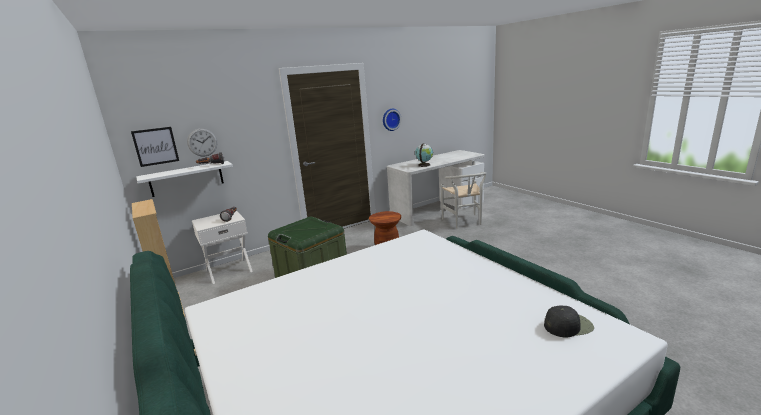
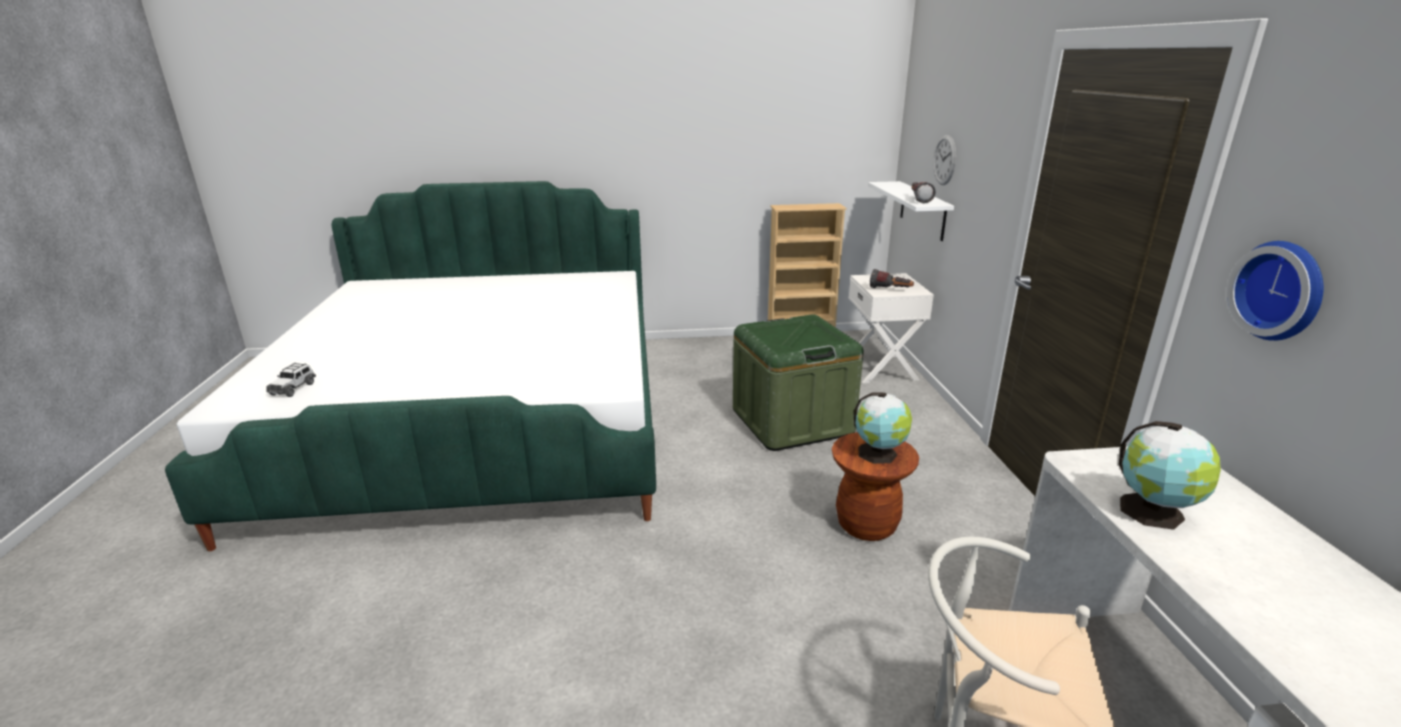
camera: 115 degrees right, 5 degrees up
picture [131,127,179,167] -> none
black cap [544,306,594,338] -> toy car [266,363,316,397]
none -> globe [853,392,912,464]

